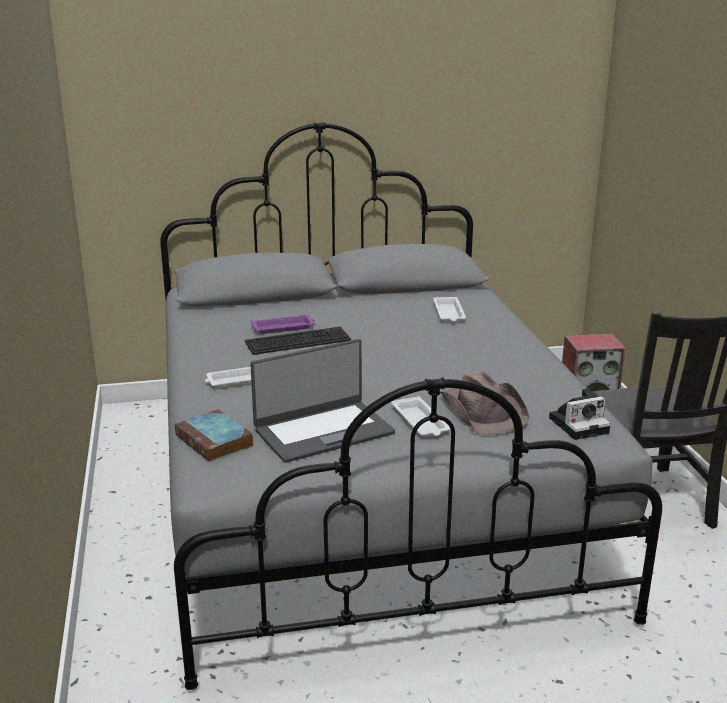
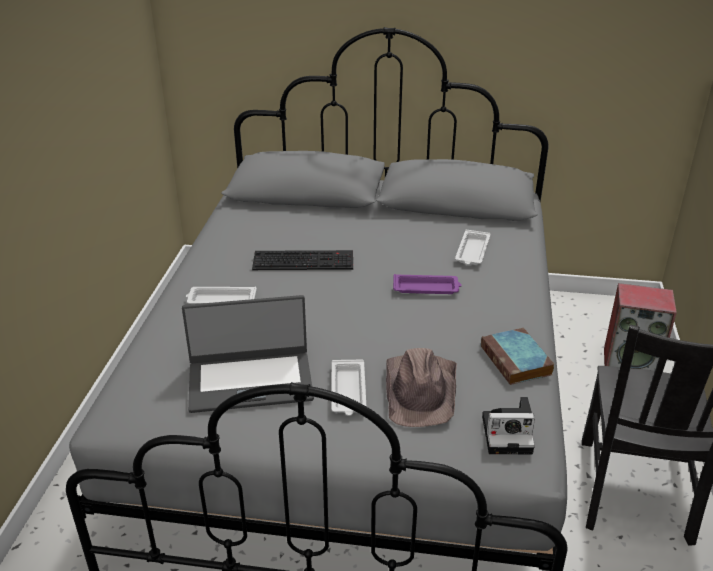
camera: 20 degrees right, 10 degrees up
book [174,409,253,462] -> book moved to [481,328,555,385]
purple tray [250,315,315,334] -> purple tray moved to [393,274,462,294]

